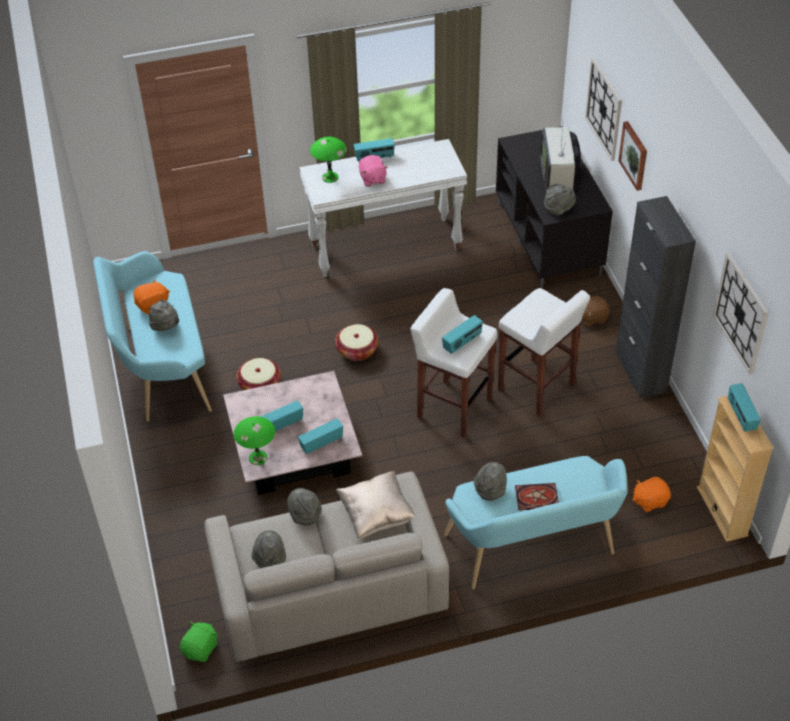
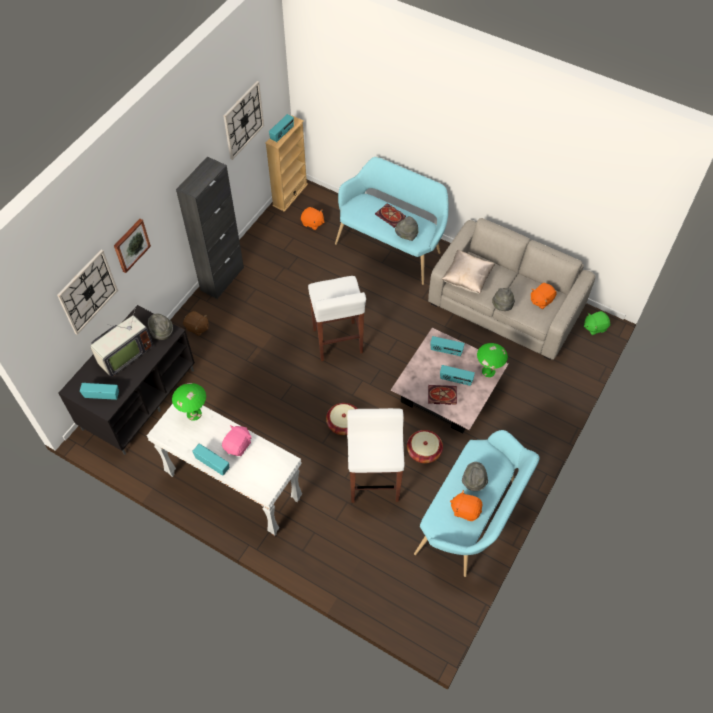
camera: 135 degrees left, 10 degrees up
grey hat [252,530,286,568] -> orange plush toy [531,283,557,309]
green table lamp [310,137,347,183] -> green table lamp moved to [172,383,206,421]
radio [442,315,483,354] -> radio moved to [80,383,119,400]
white stool [498,288,590,417] -> white stool moved to [347,408,405,503]
none -> book [428,385,457,405]

